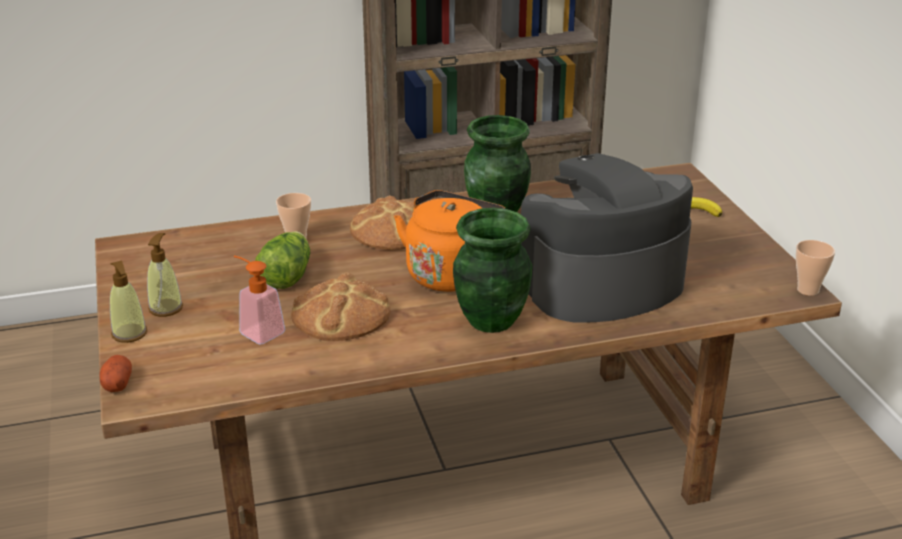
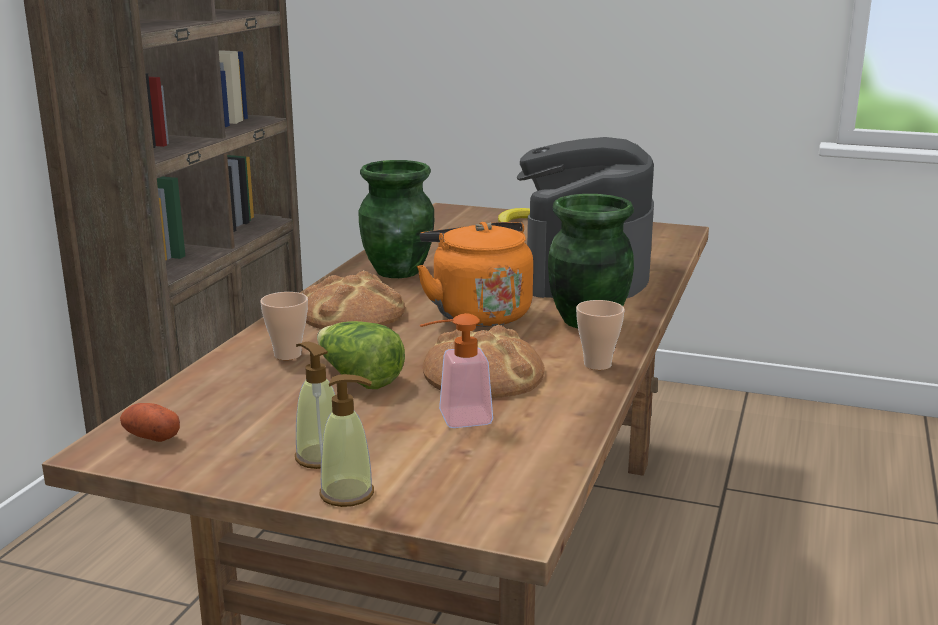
camera: 55 degrees left, 10 degrees down
potato [100,355,132,392] -> potato moved to [120,403,180,442]
cup [796,240,835,296] -> cup moved to [576,300,625,370]

